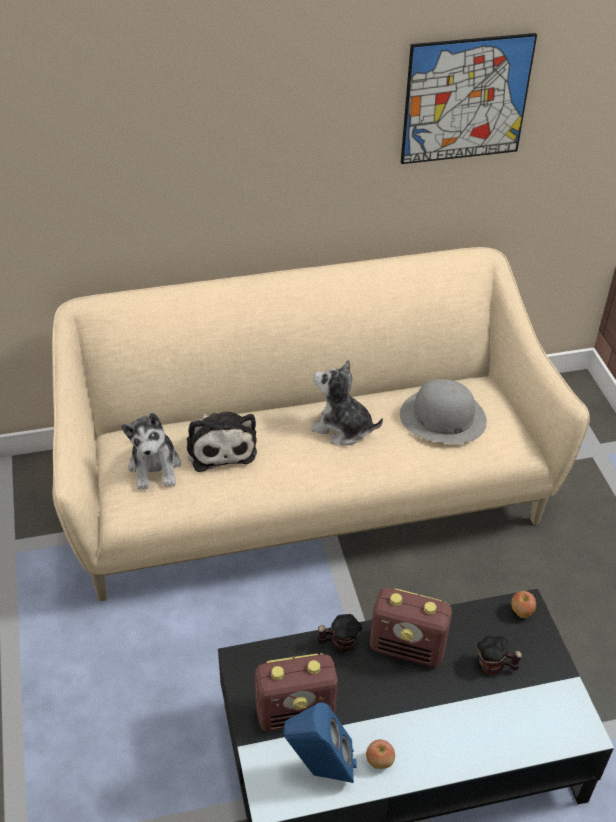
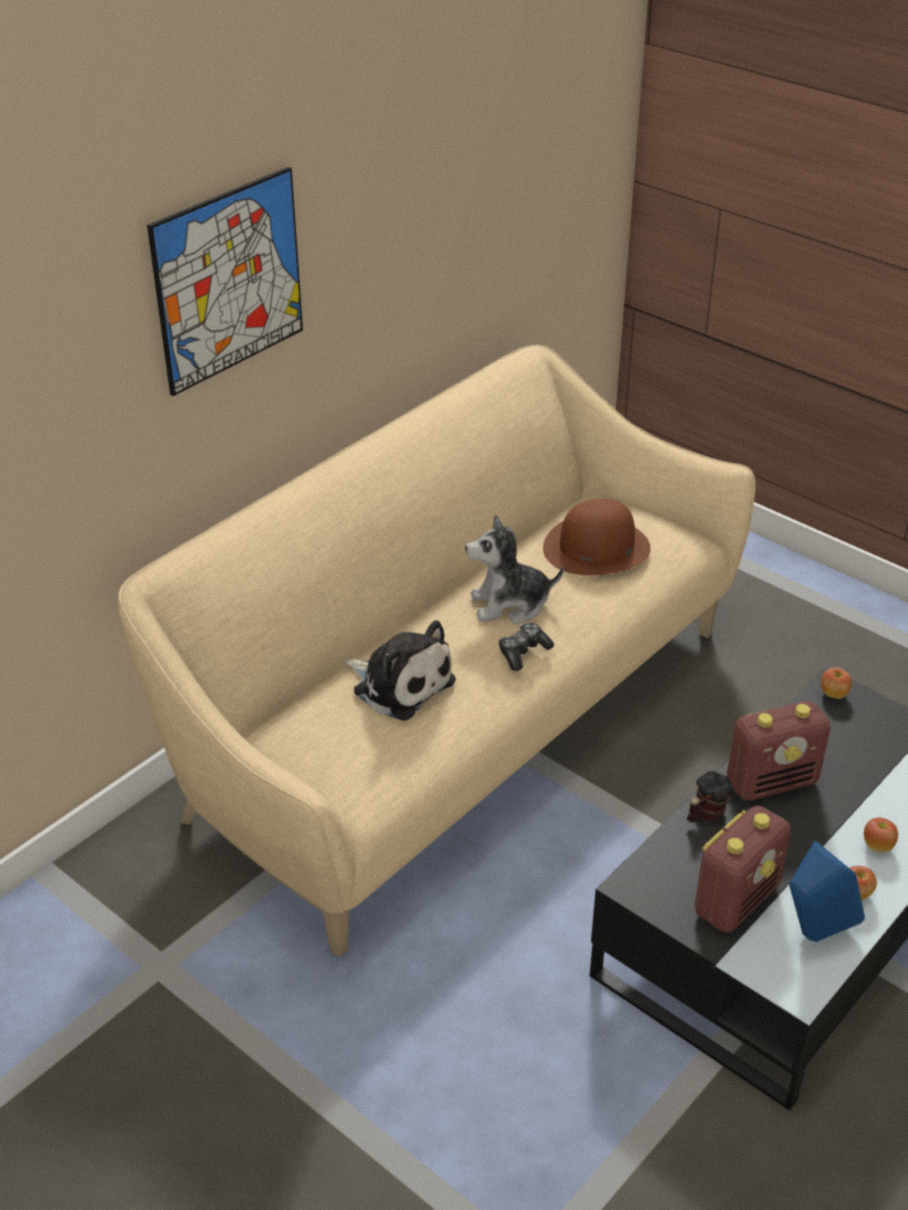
camera: 35 degrees left, 5 degrees down
plush toy [121,413,181,490] -> none
grey hat [400,379,487,444] -> brown hat [543,499,651,575]
picture [401,33,537,164] -> picture moved to [147,166,303,396]
mug [477,636,522,675] -> none
none -> game controller [499,623,554,671]
none -> apple [864,818,898,853]

